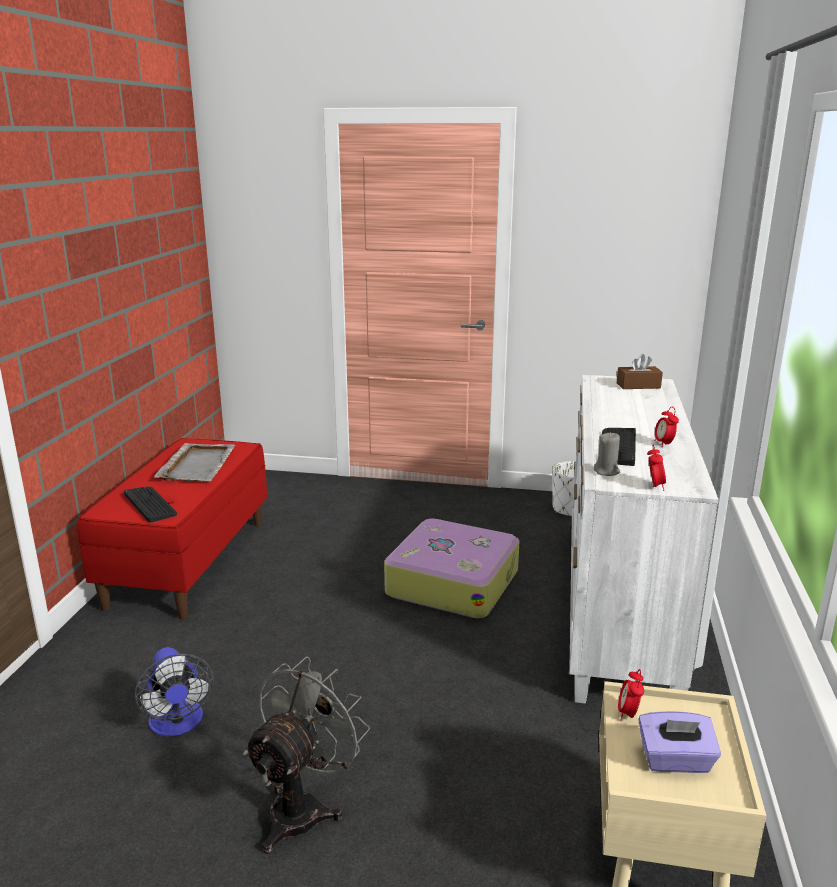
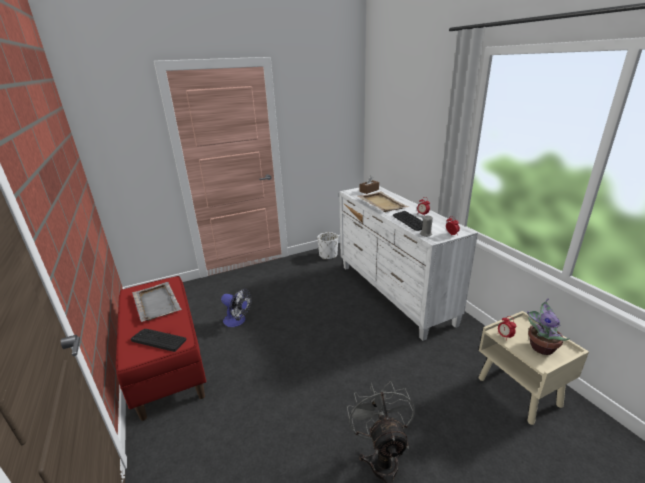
camera: 35 degrees left, 5 degrees up
fan [135,647,214,736] -> fan moved to [221,289,252,327]
suitcase [384,518,520,618] -> none
purple tissue box [638,711,721,773] -> potted plant [527,298,570,355]
none -> beige tray [358,192,409,212]

